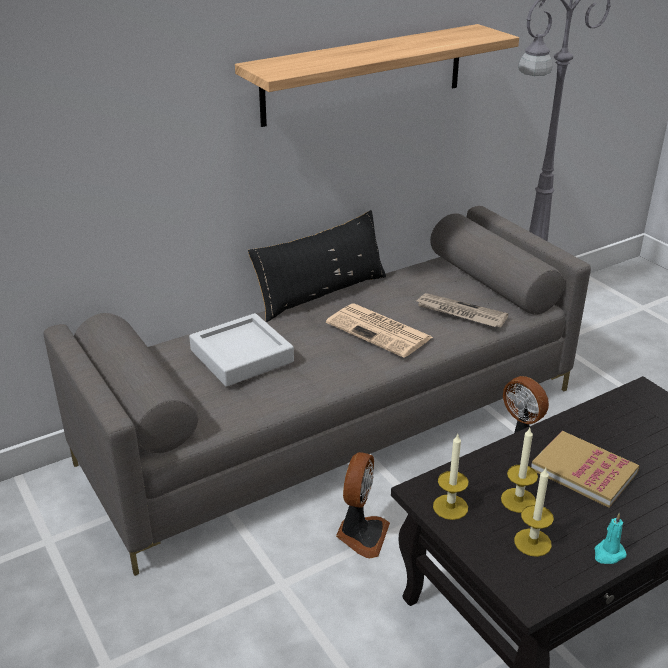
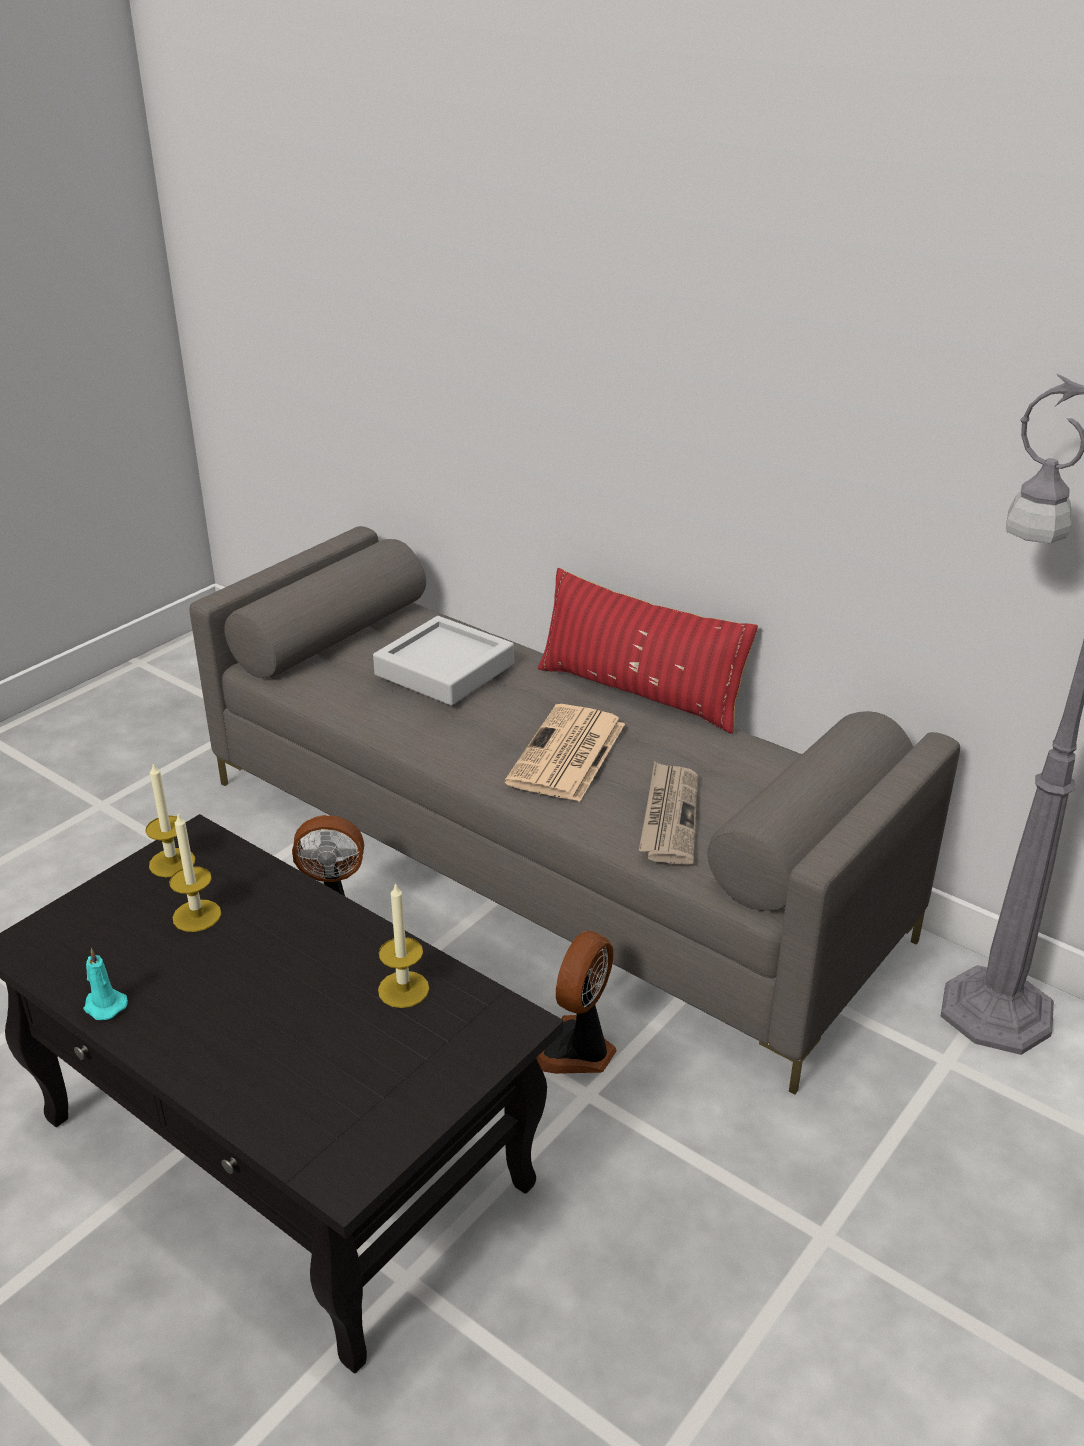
camera: 70 degrees right, 0 degrees up
shelf [235,24,519,127] -> none
black pillow [248,210,386,322] -> red pillow [538,568,758,734]
candle [514,468,554,557] -> candle moved to [378,882,429,1008]
book [531,431,639,508] -> none

